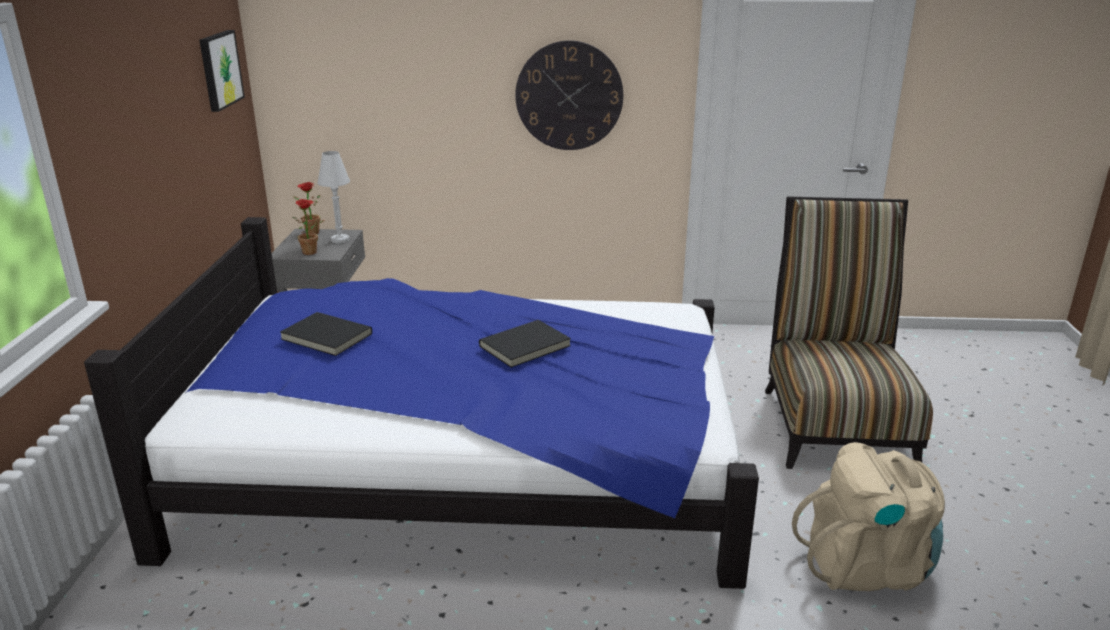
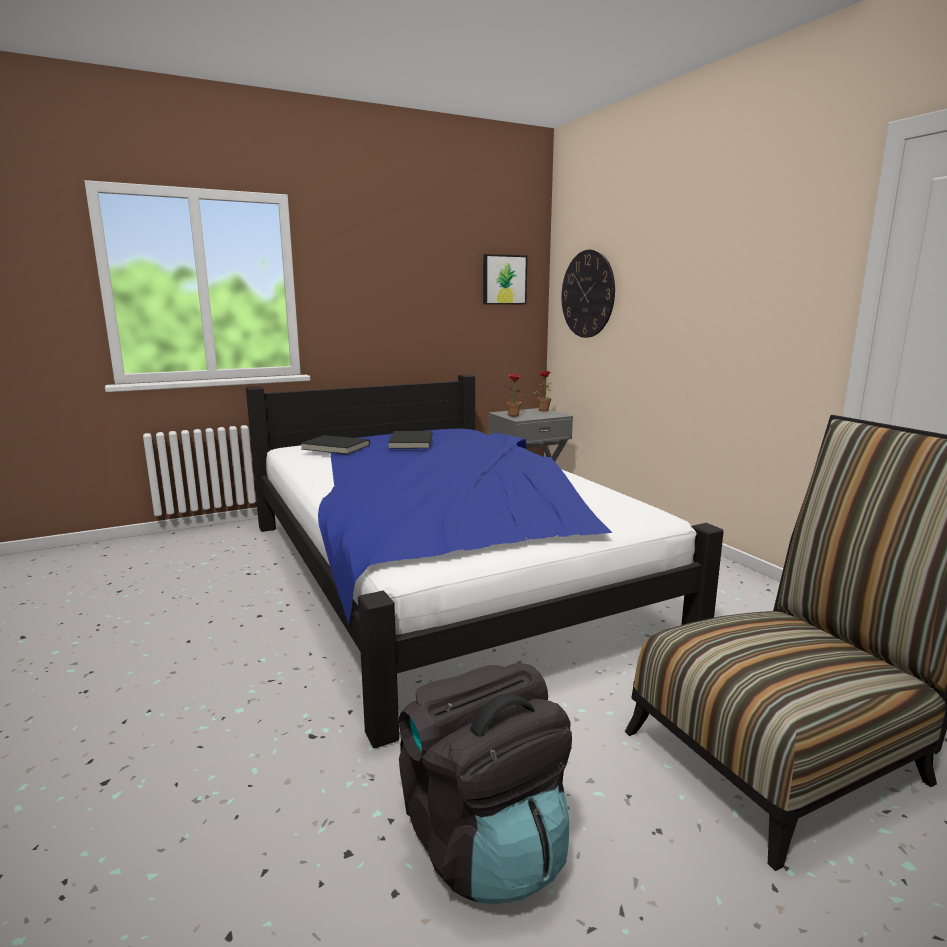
camera: 60 degrees right, 10 degrees down
white table lamp [317,151,350,243] -> none
black book [479,320,571,368] -> black book moved to [301,435,370,454]
wall clock [515,40,623,150] -> wall clock moved to [562,250,615,338]
beige backpack [792,442,945,591] -> black backpack [399,663,572,904]

